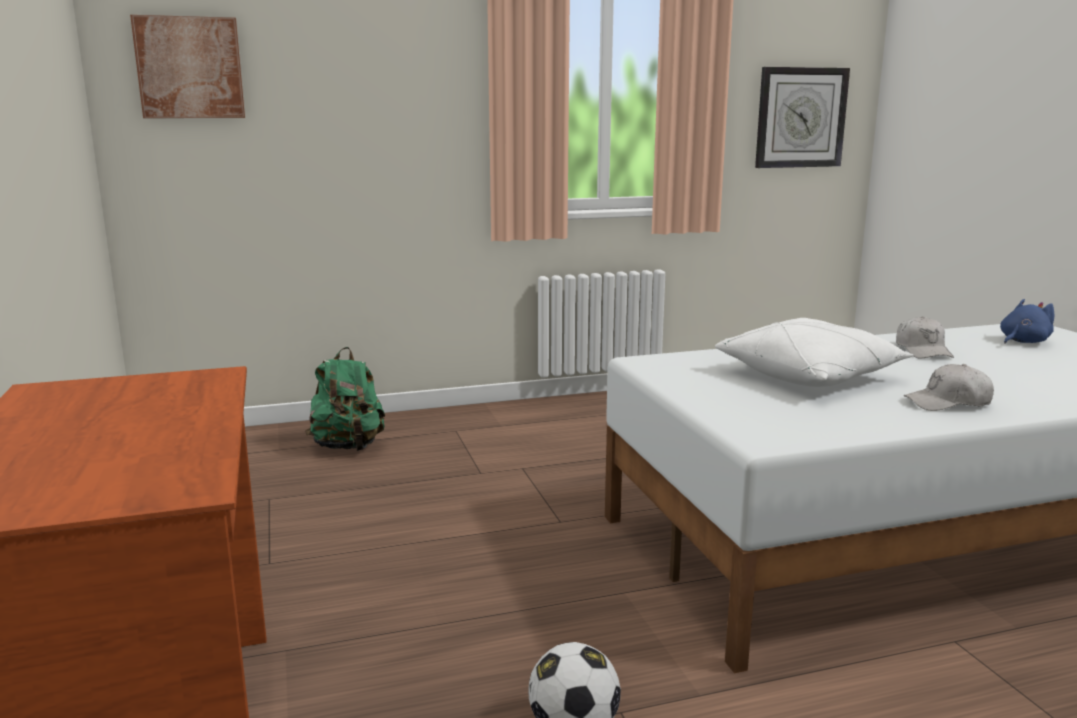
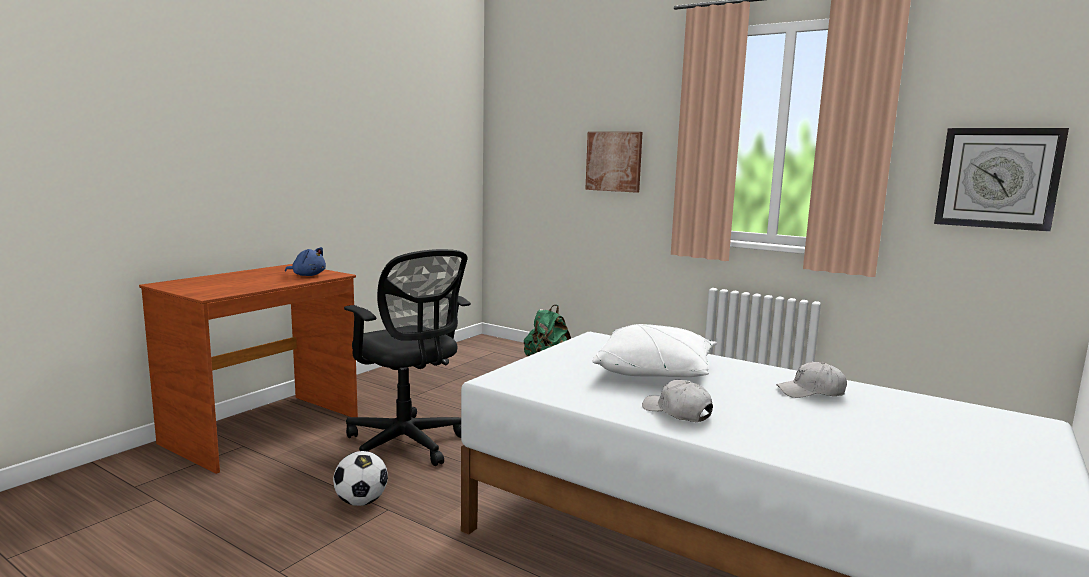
camera: 50 degrees right, 5 degrees down
picture [130,15,245,118] -> picture moved to [585,132,643,193]
white cap [896,316,954,359] -> white cap turned 45 degrees clockwise [776,361,847,398]
blue plush toy [1000,299,1054,344] -> blue plush toy moved to [285,247,326,276]
none -> black office chair [344,249,471,466]

